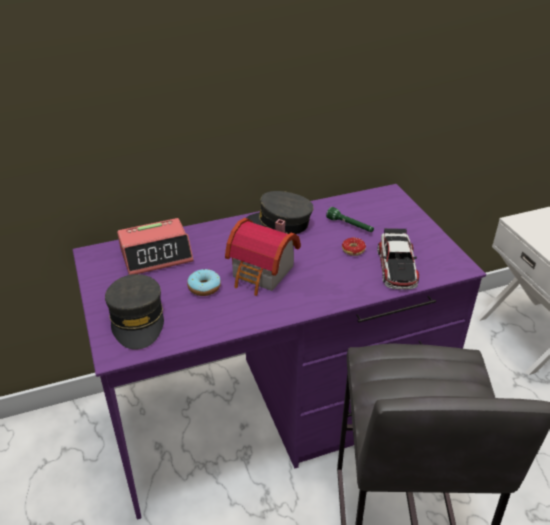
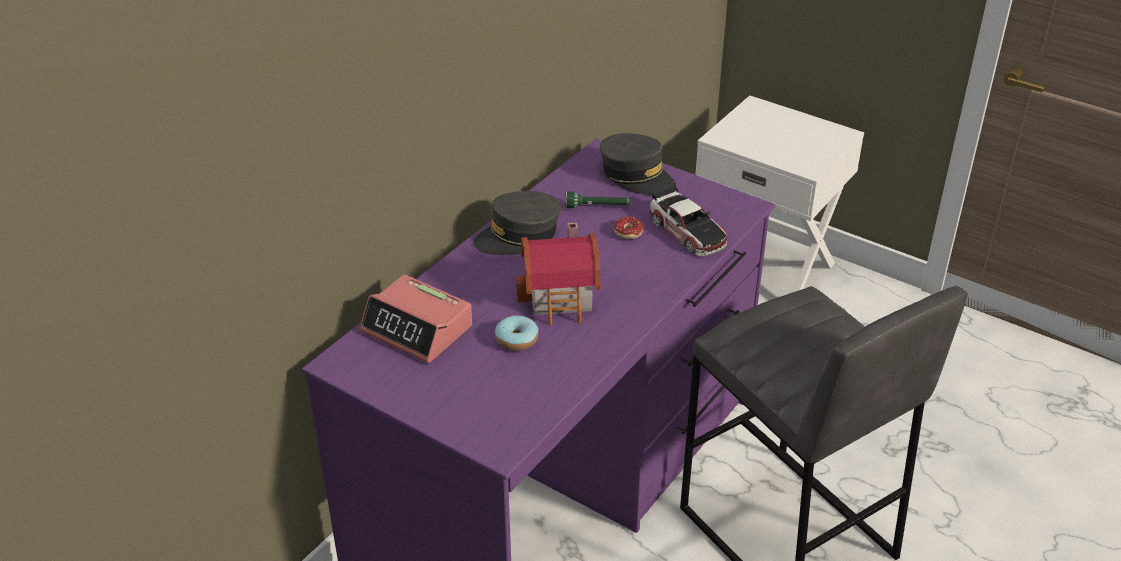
camera: 35 degrees left, 0 degrees up
grey cap [105,274,164,350] -> grey cap moved to [600,133,676,195]
alarm clock [117,218,193,275] -> alarm clock turned 90 degrees clockwise [360,274,472,363]

